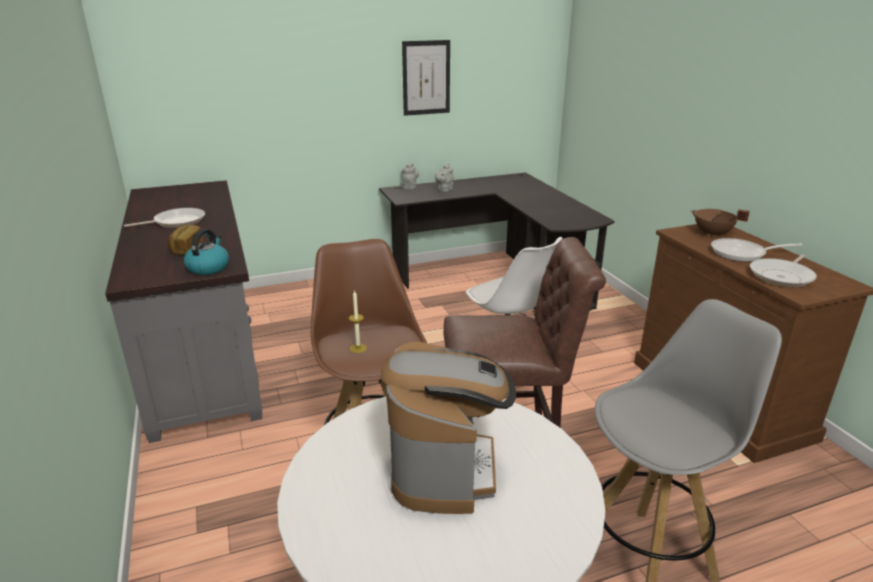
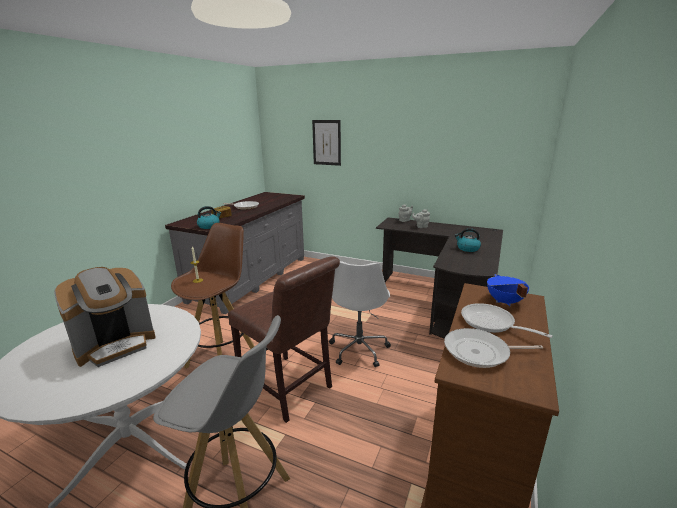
camera: 45 degrees right, 5 degrees down
picture [402,40,450,116] -> picture moved to [312,120,341,166]
brown cooking pot [691,209,750,237] -> blue cooking pot [487,274,529,306]
none -> kettle [455,228,481,252]

